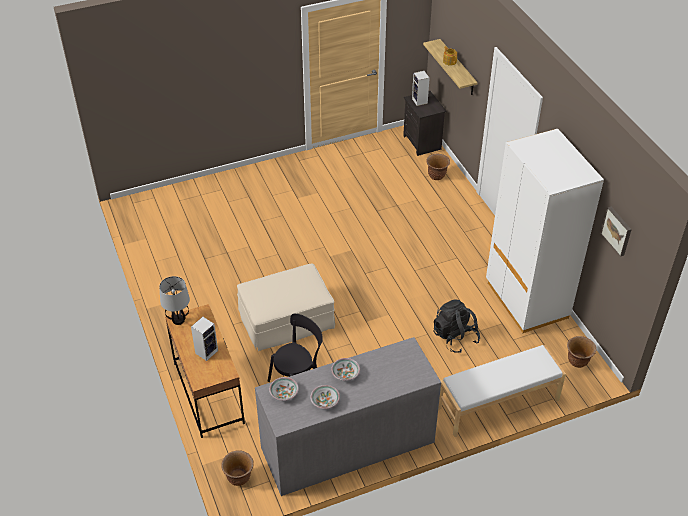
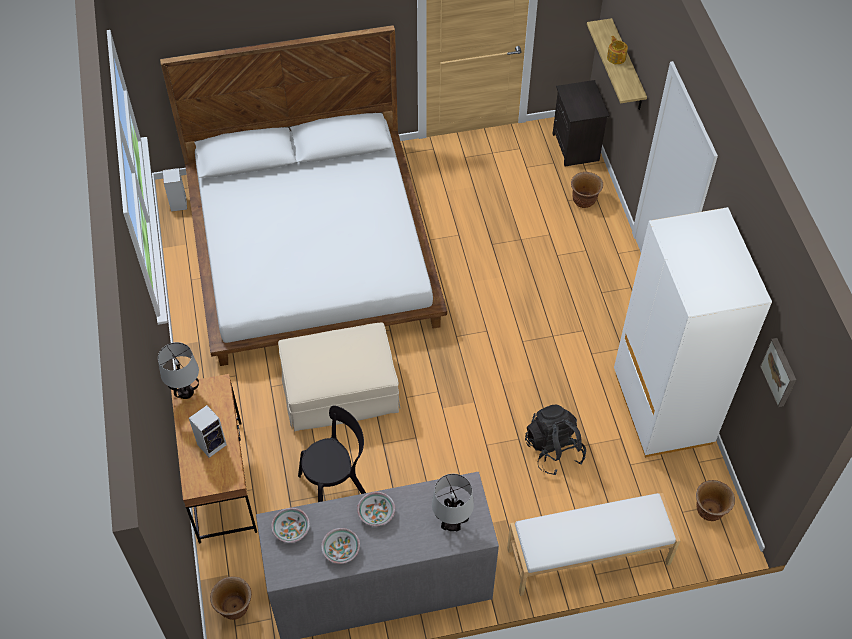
camera: 10 degrees right, 10 degrees up
speaker [412,71,430,106] -> speaker moved to [163,168,187,212]
none -> white bed [160,25,447,366]
none -> table lamp [432,474,474,531]

